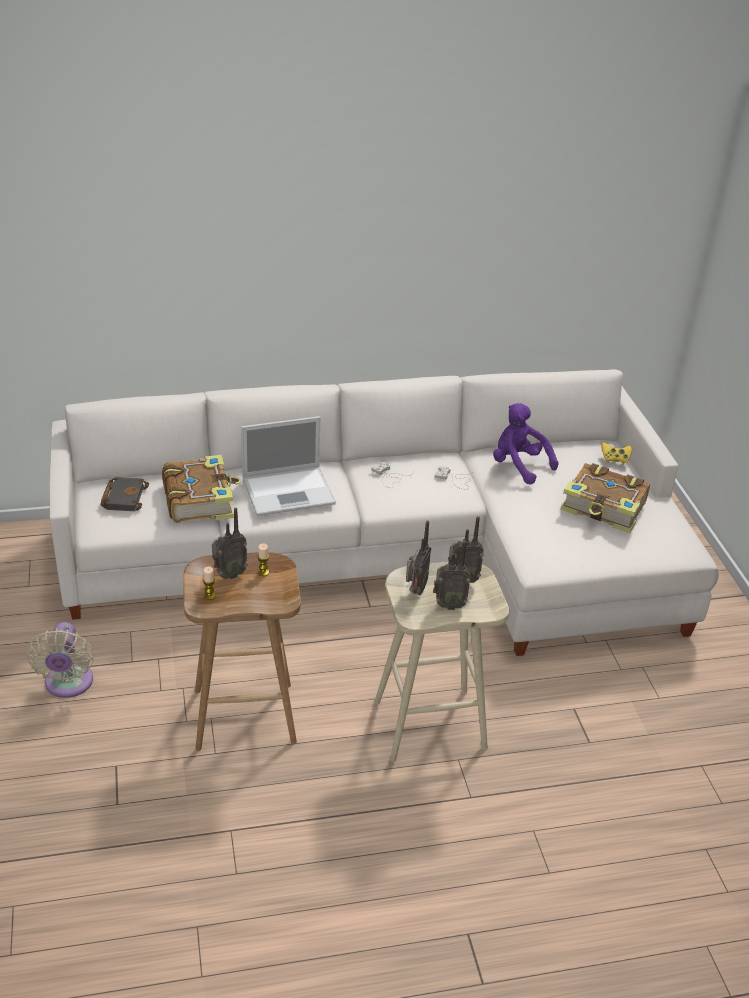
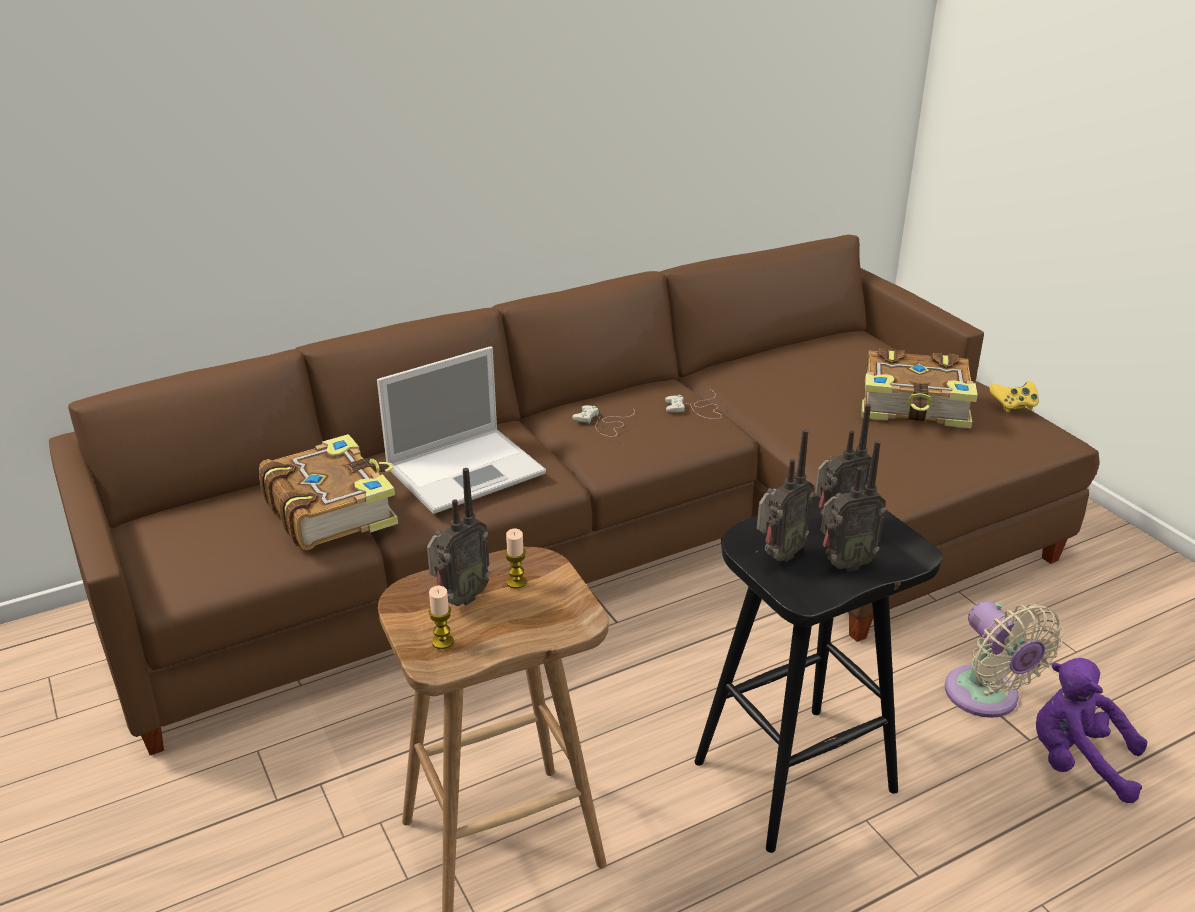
camera: 15 degrees left, 5 degrees down
beige fan [26,622,94,698] -> beige fan moved to [945,601,1064,718]
white sofa [50,369,719,656] -> brown sofa [49,235,1100,755]
black book [100,477,149,512] -> none
beige stool [374,561,510,762] -> black stool [694,496,942,853]
radio [406,521,431,595] -> radio turned 45 degrees clockwise [757,429,814,562]
purple plush toy [493,403,558,485] -> purple plush toy moved to [1036,658,1147,803]
yellow game controller [601,443,632,465] -> yellow game controller moved to [989,381,1039,412]

